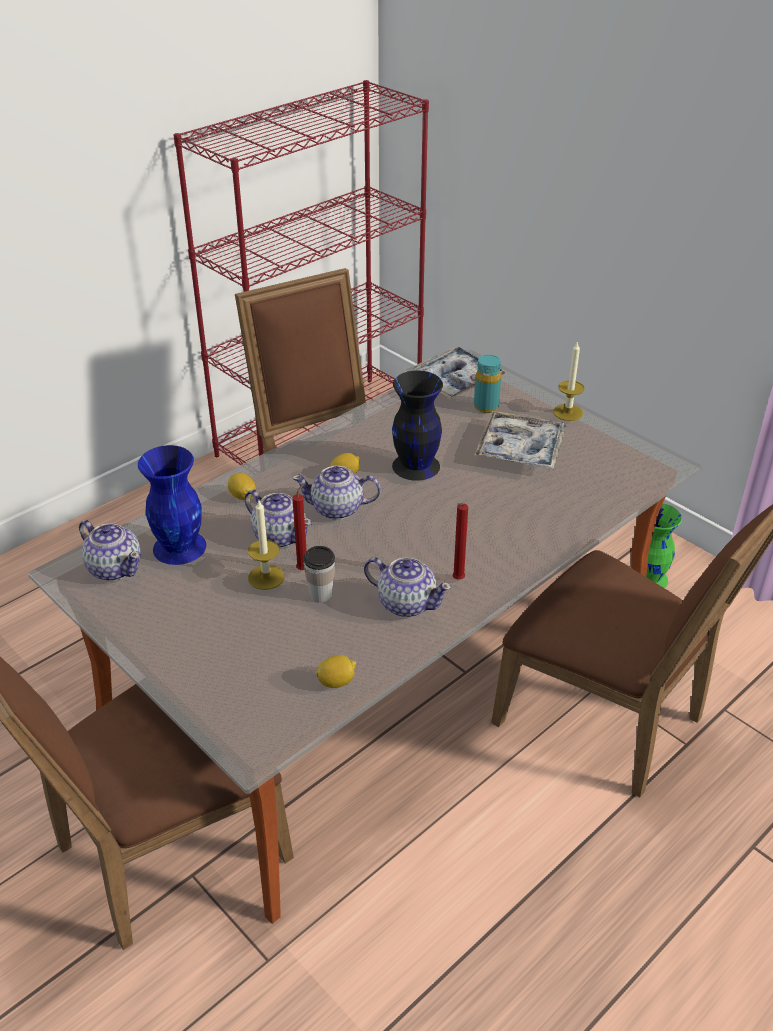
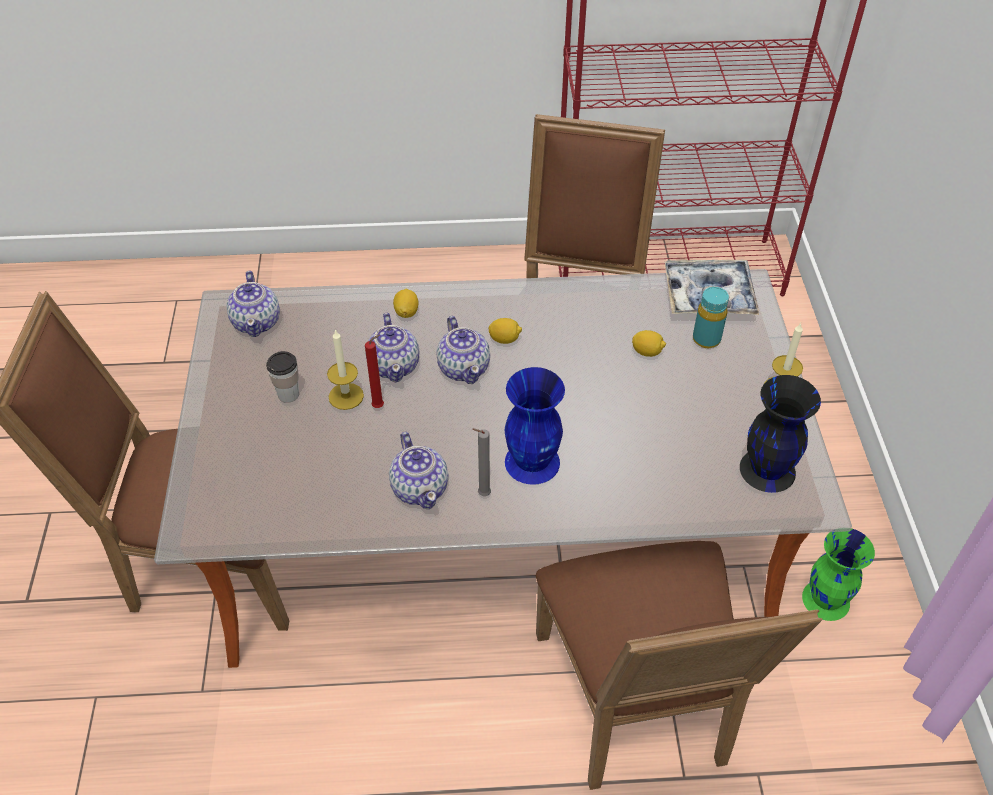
camera: 40 degrees right, 10 degrees up
blue vase [138,445,206,565] -> blue vase moved to [505,367,565,485]
teapot [292,466,381,520] -> teapot turned 150 degrees counterclockwise [436,316,490,384]
cup [303,546,335,602] -> cup moved to [266,351,299,403]
lemon [316,655,356,688] -> lemon moved to [632,330,666,357]
black vase [392,370,443,481] -> black vase moved to [740,375,821,493]
red candle [452,503,468,580] -> grey candle [472,428,491,496]
tray [475,411,566,469] -> none

